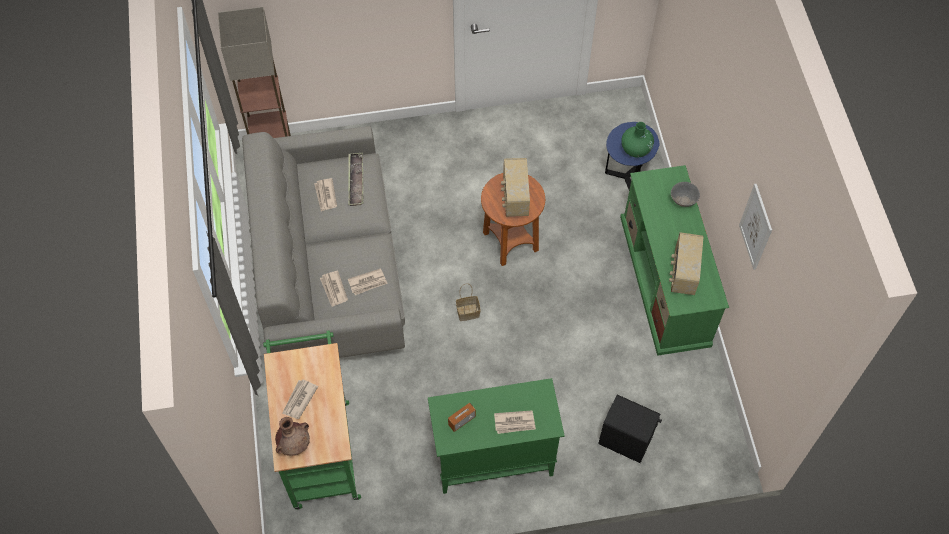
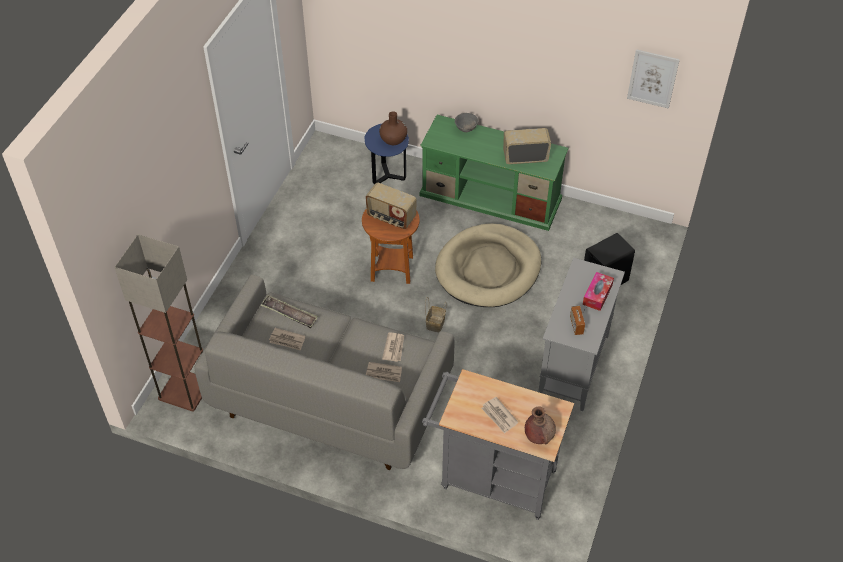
camera: 60 degrees left, 10 degrees down
green cart [263,330,361,509] -> grey cart [422,369,574,520]
green cabinet [428,378,565,494] -> grey cabinet [538,258,625,411]
newspaper [494,410,536,434] -> tissue box [583,272,614,311]
green vase [621,122,654,158] -> brown vase [379,111,407,145]
radio [669,232,703,295] -> radio turned 135 degrees clockwise [503,128,551,164]
picture [739,184,772,270] -> picture moved to [627,49,680,109]
none -> beige dog bed [435,223,542,307]

